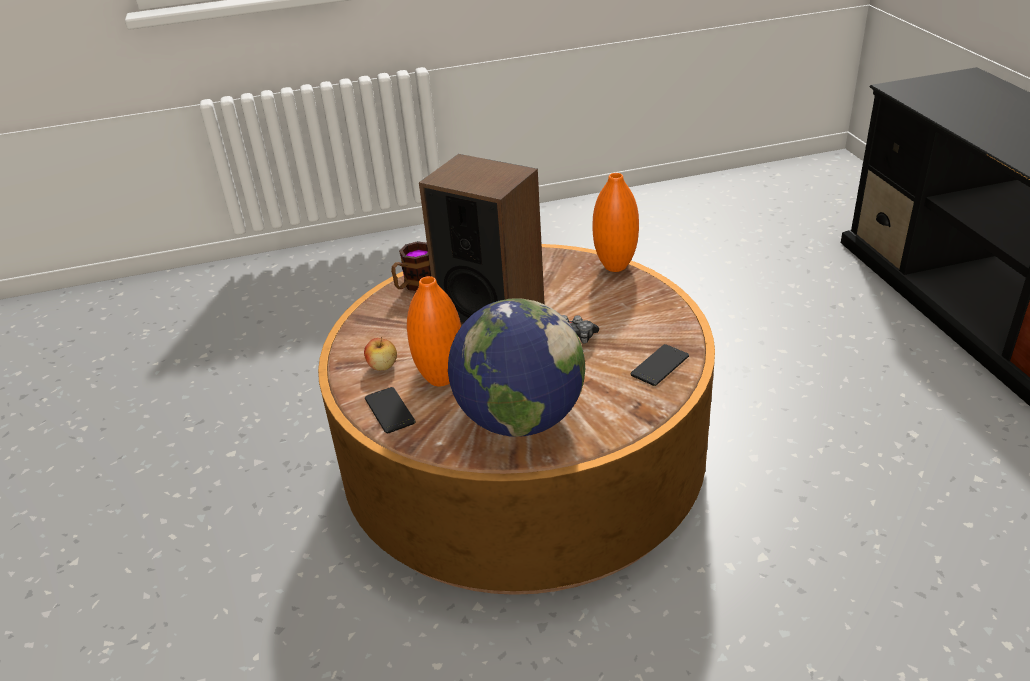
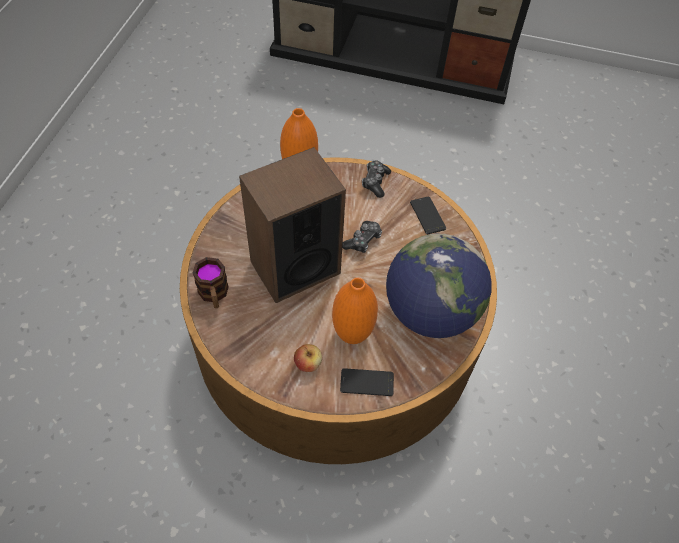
camera: 65 degrees left, 20 degrees up
none -> game controller [362,160,391,198]

